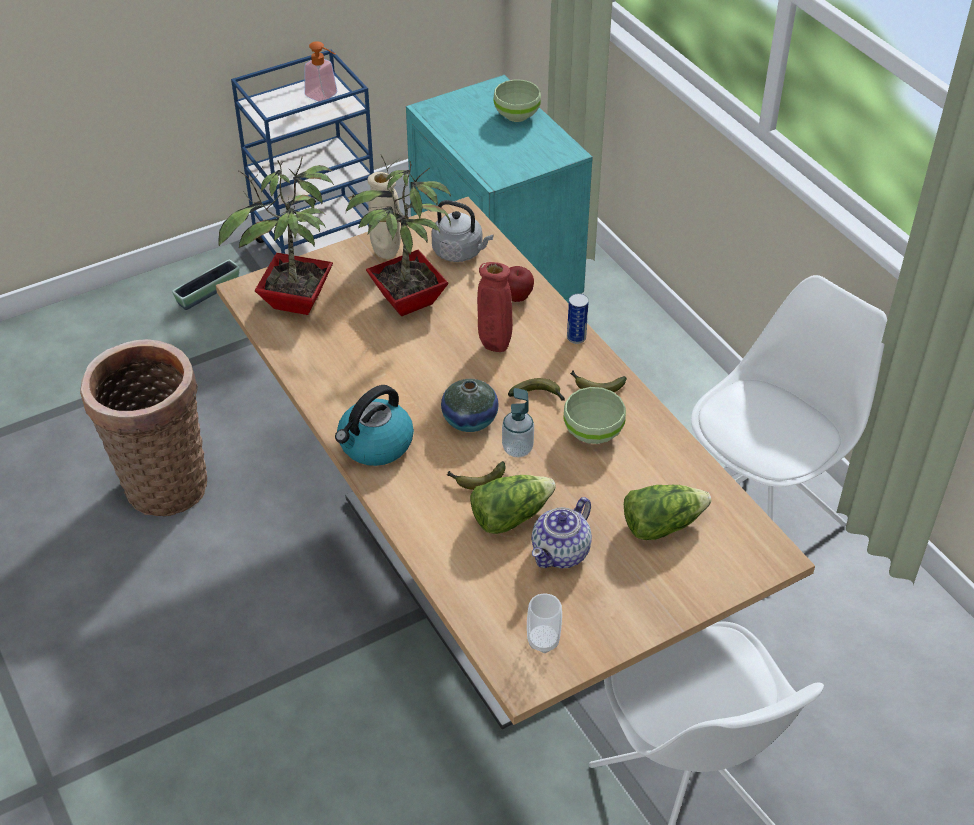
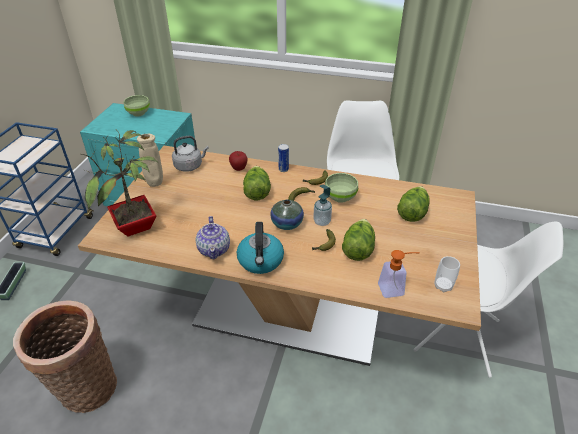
camera: 45 degrees left, 5 degrees down
soap dispenser [304,41,337,102] -> soap dispenser moved to [378,250,420,298]
potted plant [346,155,451,316] -> none
red vase [477,262,513,352] -> lettuce [243,166,271,201]
teapot [531,497,592,568] -> teapot moved to [195,216,230,259]

